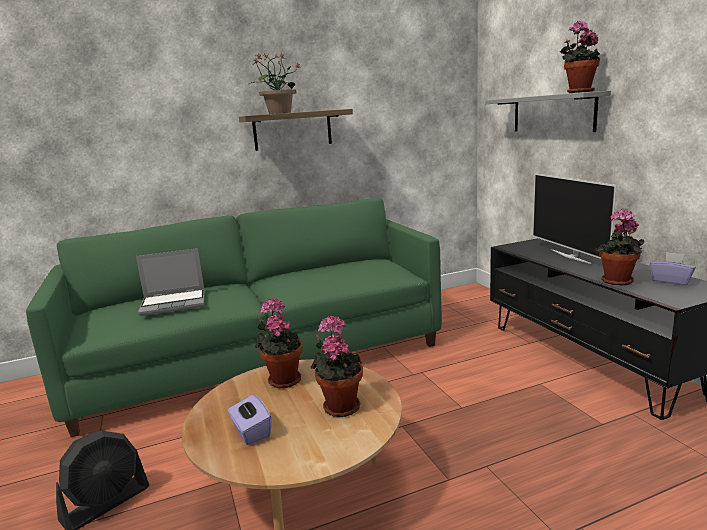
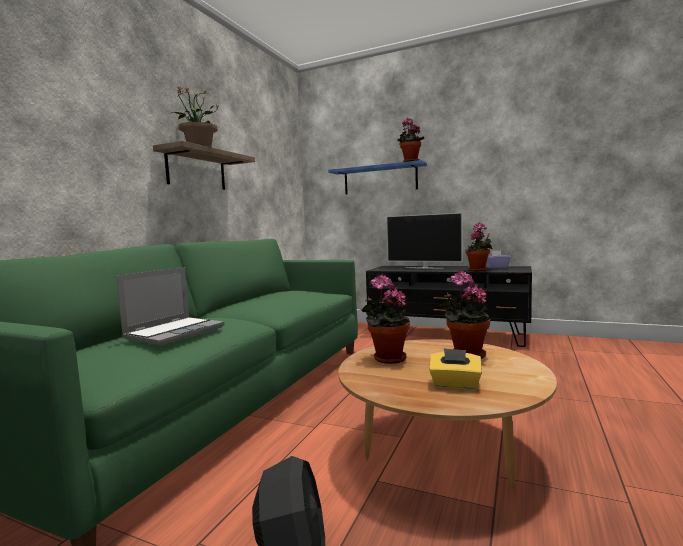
camera: 45 degrees left, 10 degrees down
purple tissue box [228,395,272,445] -> yellow tissue box [429,348,482,390]
grey shelf [485,91,611,132] -> blue shelf [328,160,427,195]

